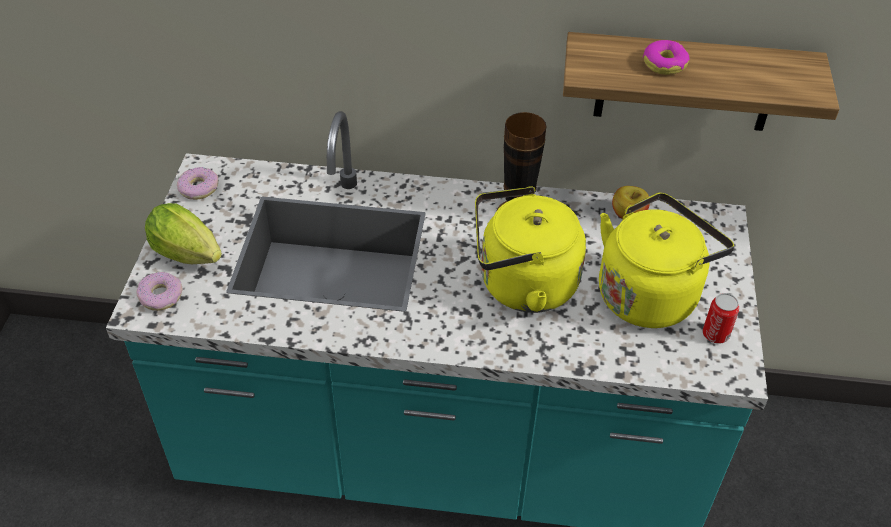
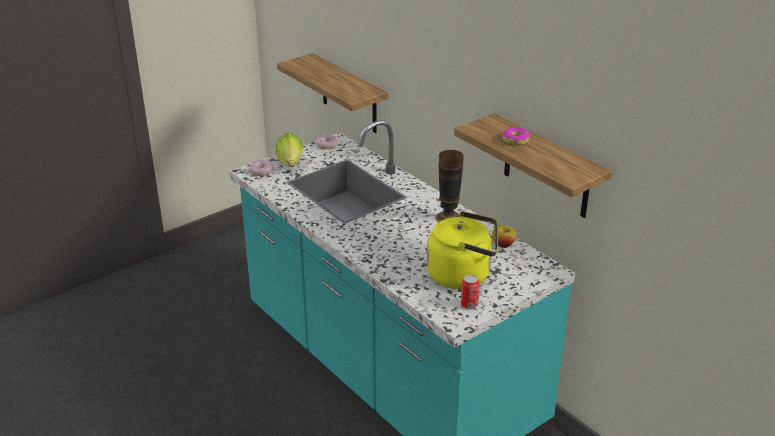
camera: 45 degrees right, 15 degrees down
yellow kettle [475,186,586,313] -> none
none -> shelf [277,53,388,133]

